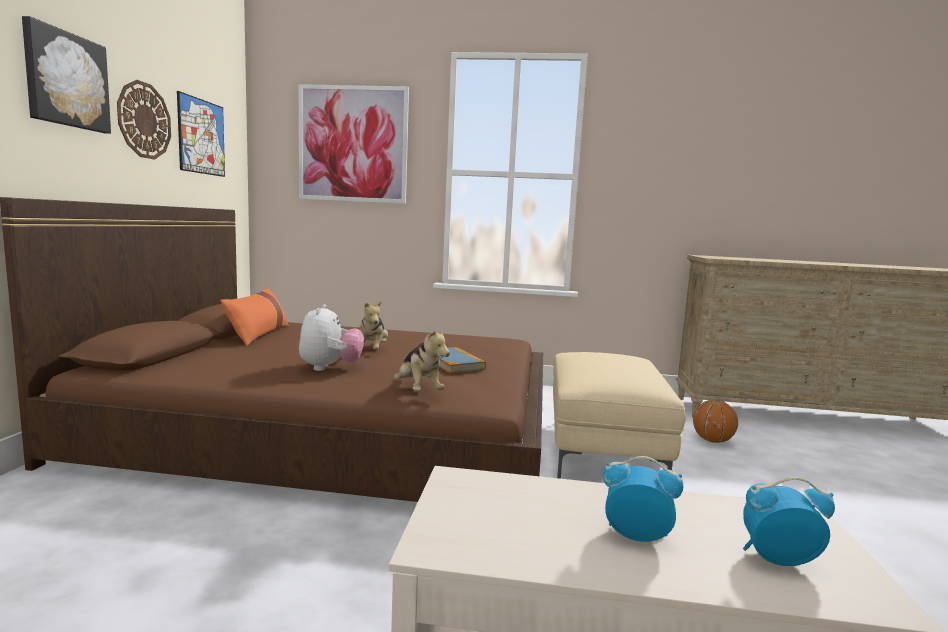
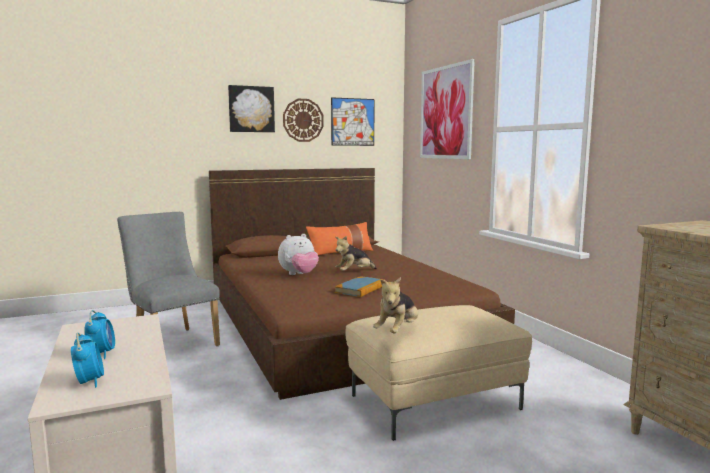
camera: 60 degrees right, 0 degrees up
plush toy [394,326,450,391] -> plush toy moved to [373,277,418,333]
basketball [693,400,738,443] -> none
none -> grey chair [117,212,220,346]

